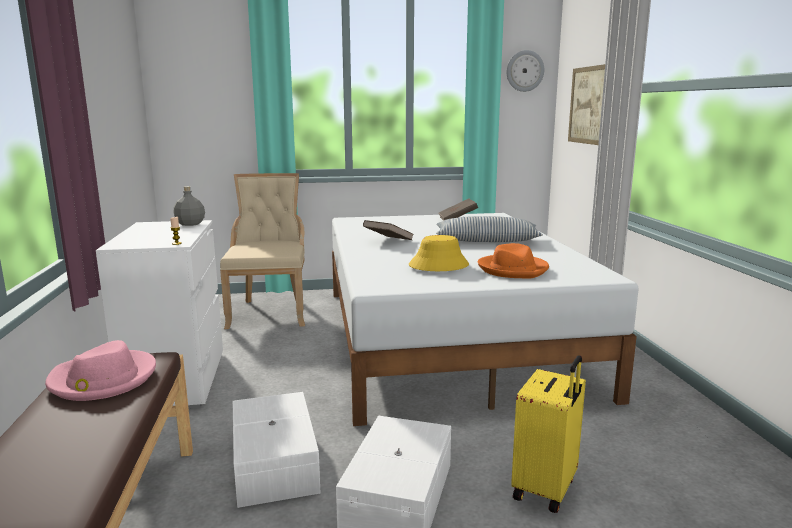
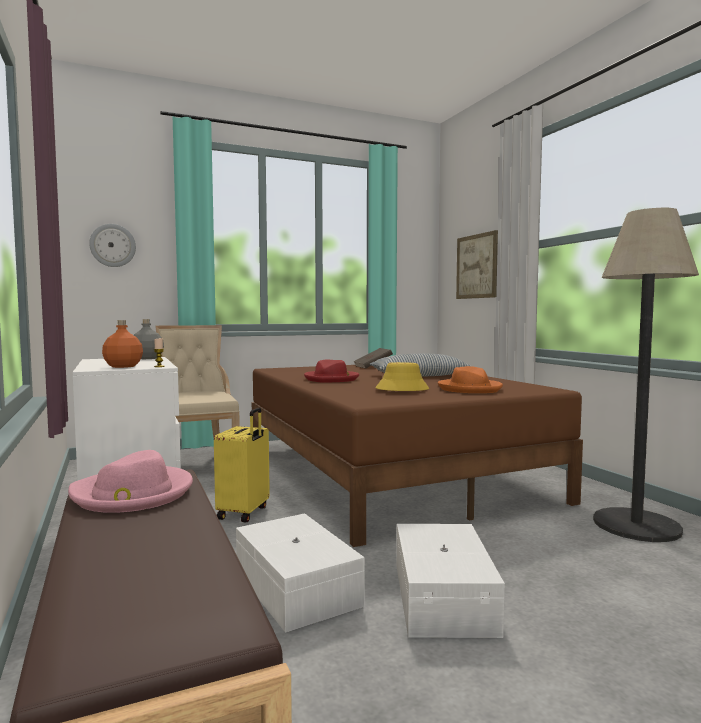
camera: 15 degrees left, 10 degrees down
white bed [332,213,638,426] -> brown bed [252,365,583,547]
brown book [363,220,413,240] -> red hat [304,360,359,382]
wall clock [507,50,544,92] -> wall clock moved to [89,224,136,267]
yellow suitcase [511,355,586,513] -> yellow suitcase moved to [214,408,270,522]
none -> orange bottle [102,320,143,368]
none -> floor lamp [593,208,699,542]

